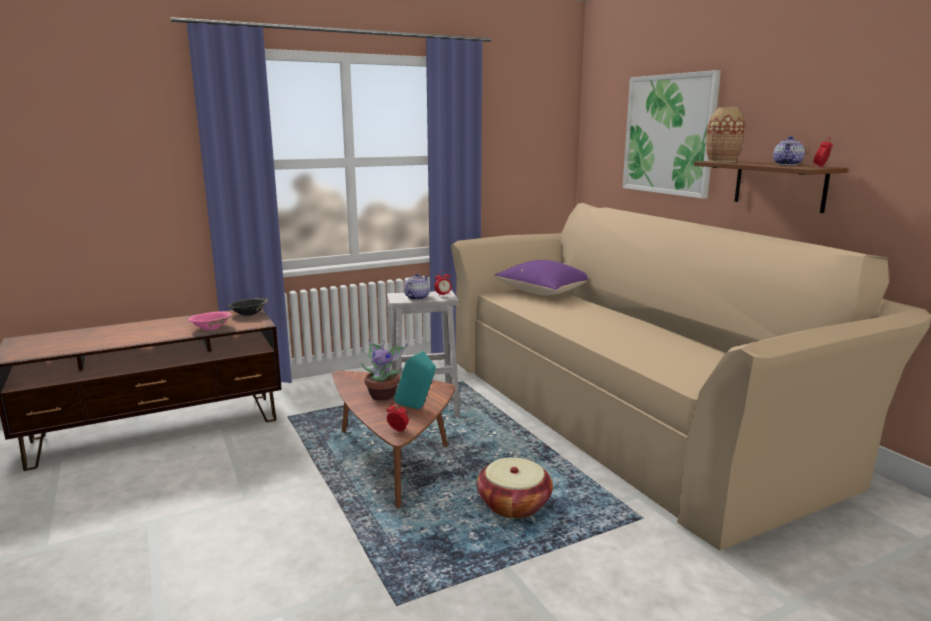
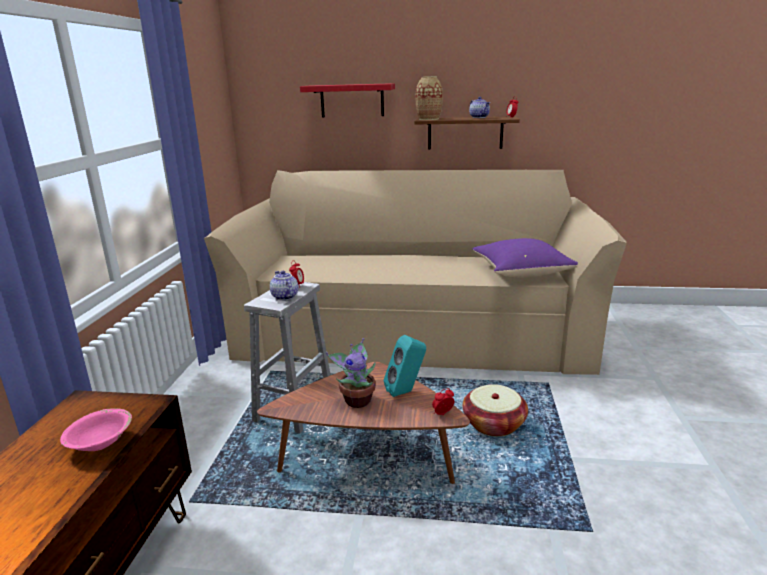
camera: 55 degrees left, 5 degrees up
black bowl [228,298,268,316] -> none
purple pillow [495,260,588,295] -> purple pillow moved to [472,238,578,277]
picture [623,70,721,199] -> red shelf [300,83,395,117]

